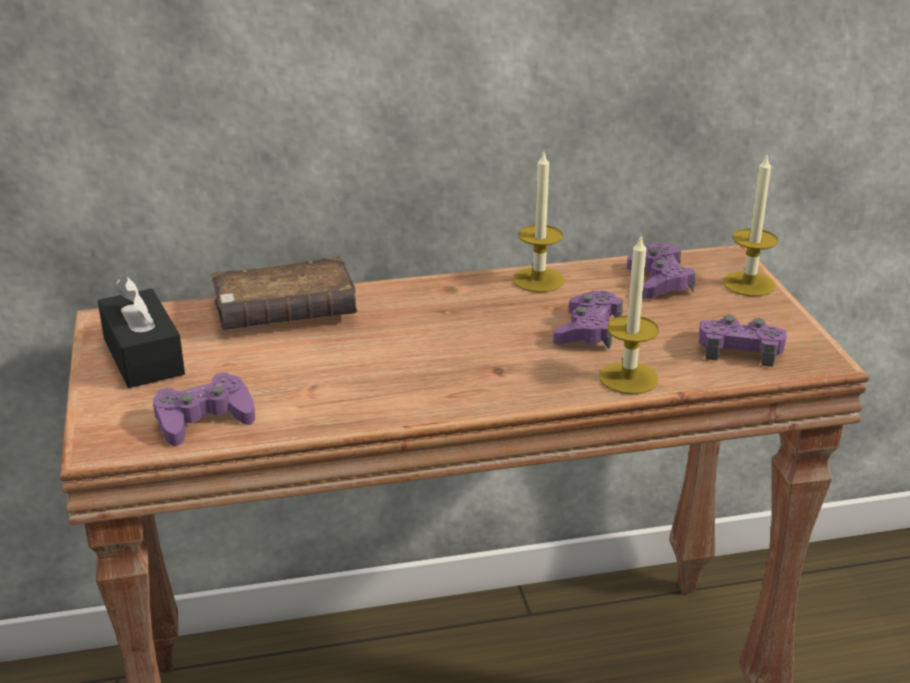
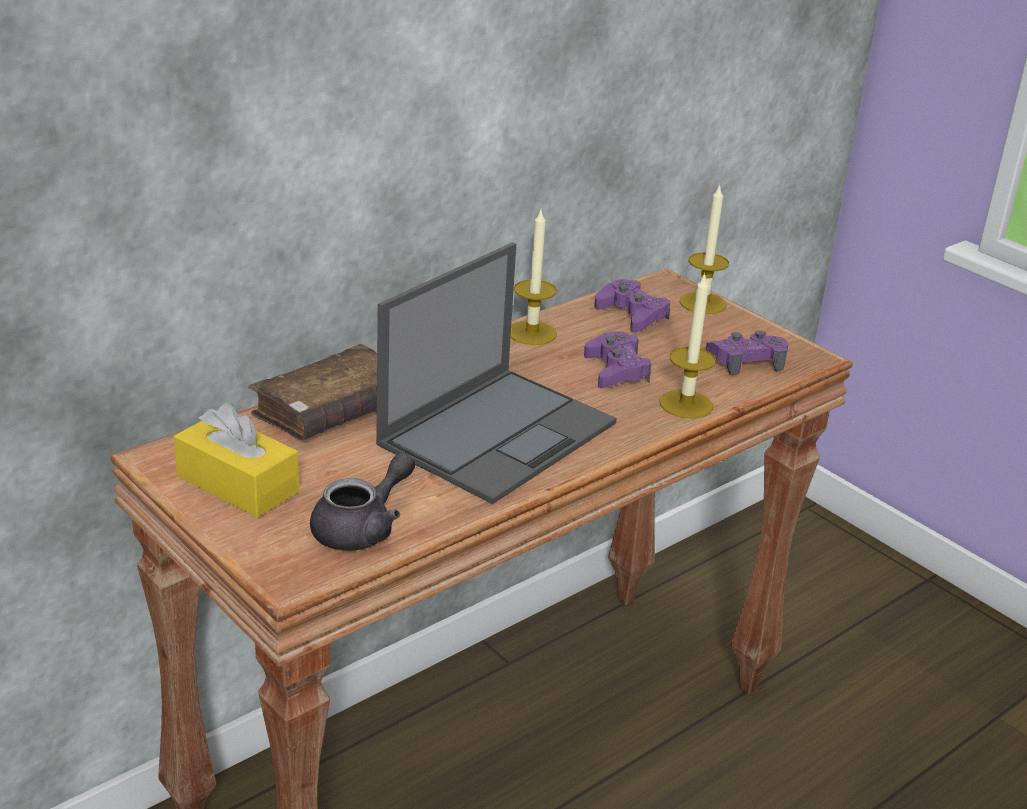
camera: 30 degrees left, 0 degrees up
black tissue box [98,276,185,388] -> yellow tissue box [174,403,299,518]
purple game controller [153,373,255,446] -> grey teapot [310,452,415,551]
none -> laptop [376,242,617,504]

